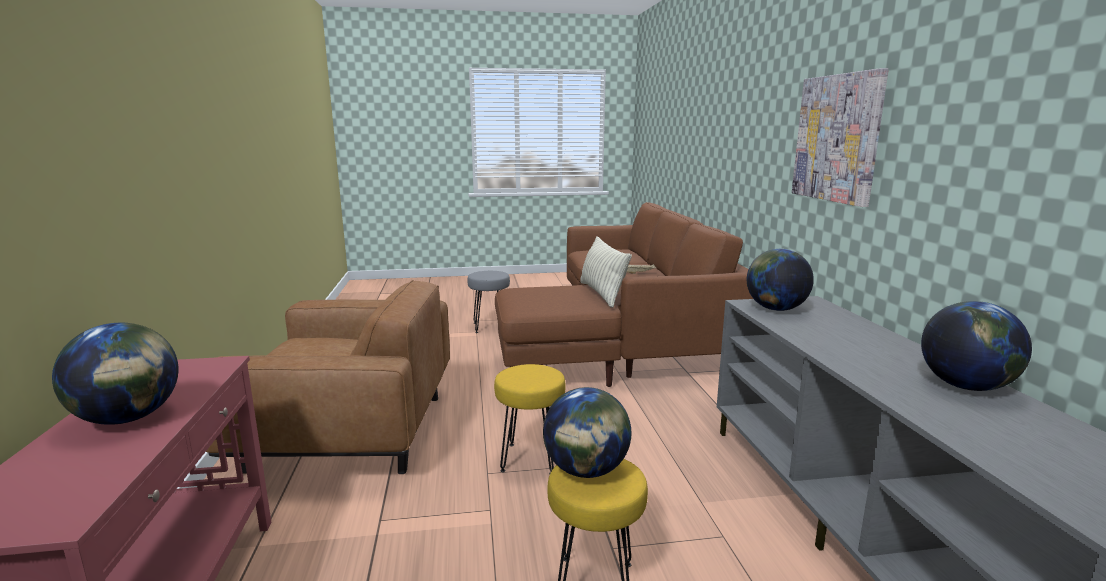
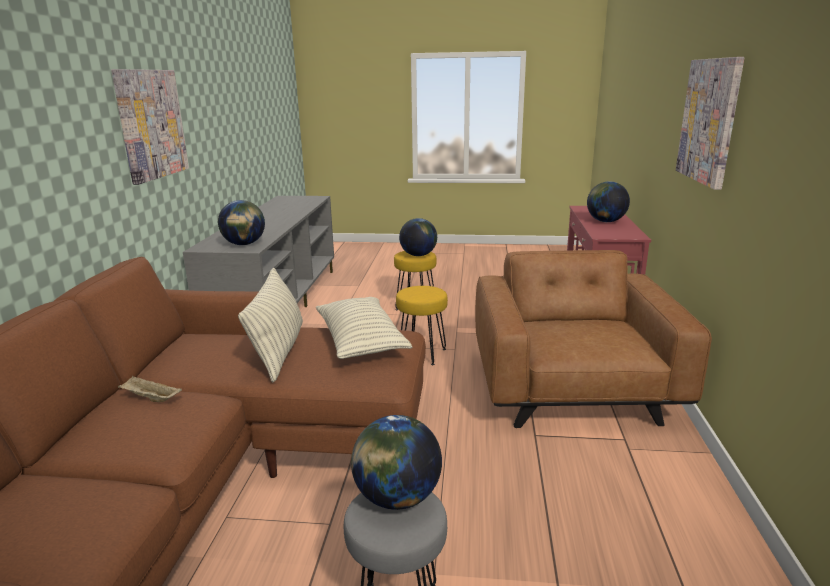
camera: 165 degrees left, 5 degrees up
brown armchair [206,280,450,474] -> brown armchair turned 75 degrees clockwise [475,250,712,428]
globe [921,301,1032,391] -> globe moved to [351,415,442,510]
none -> pillow [316,297,412,359]
none -> picture [676,57,745,190]

